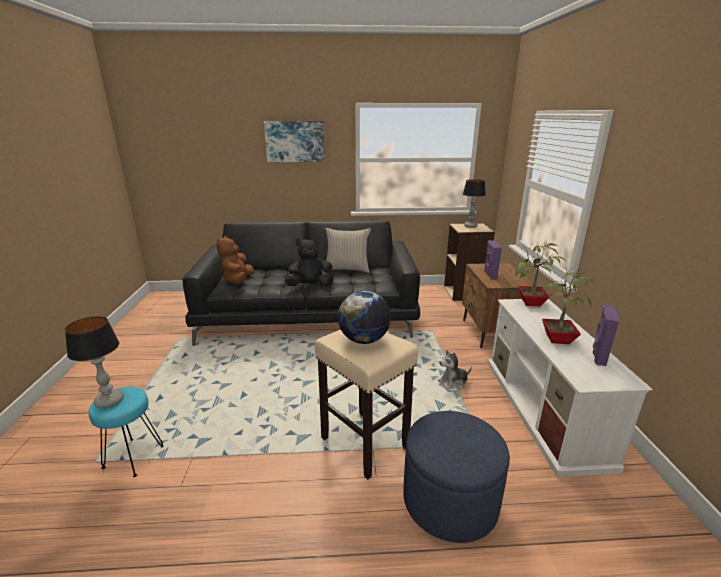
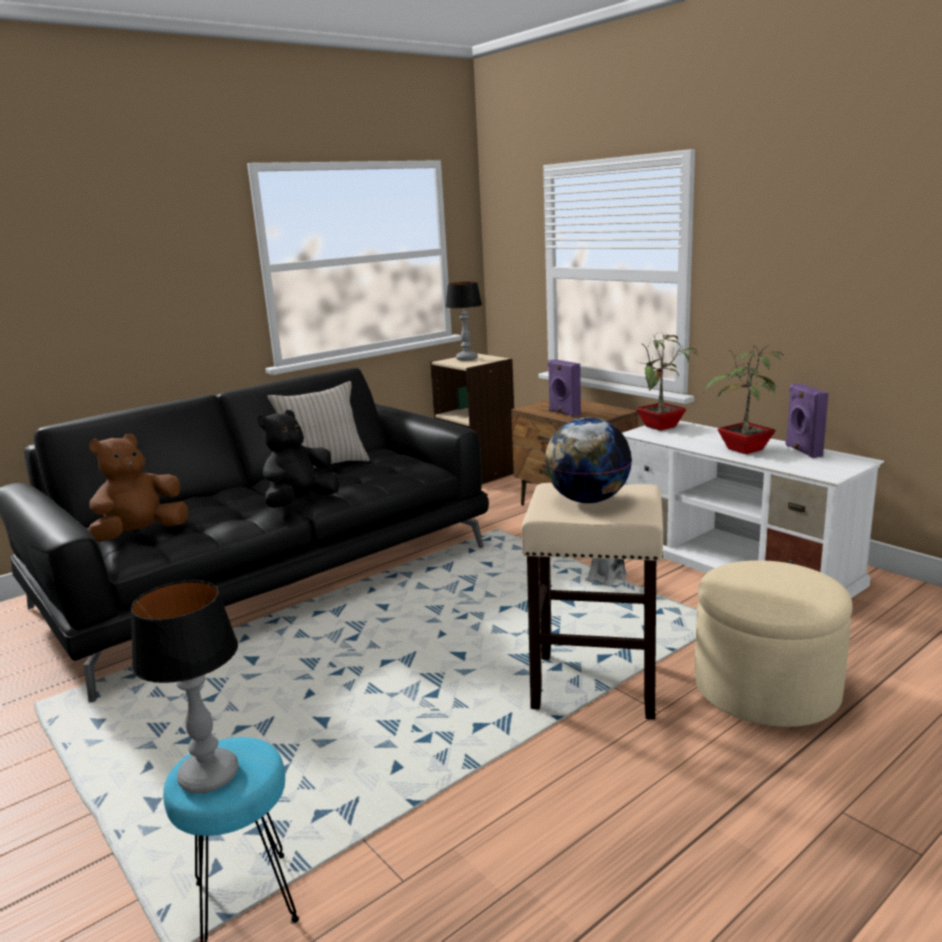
camera: 35 degrees left, 5 degrees down
brown plush toy [216,236,254,284] -> brown plush toy turned 75 degrees clockwise [88,434,188,542]
picture [264,121,325,162] -> none
blue ottoman [403,411,510,543] -> beige ottoman [695,560,853,727]

